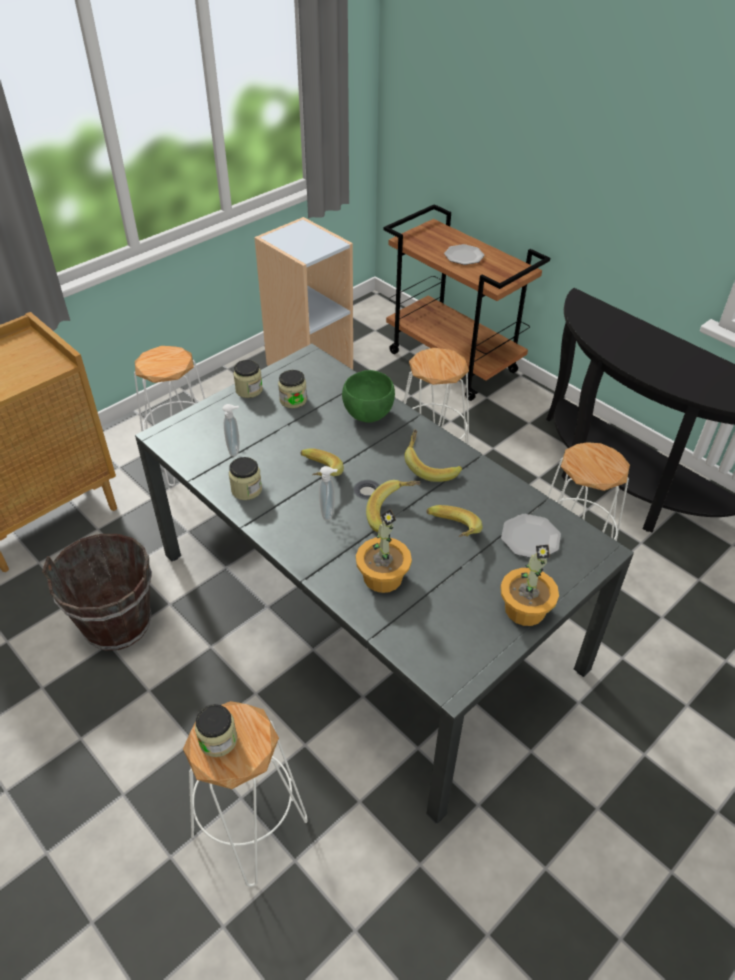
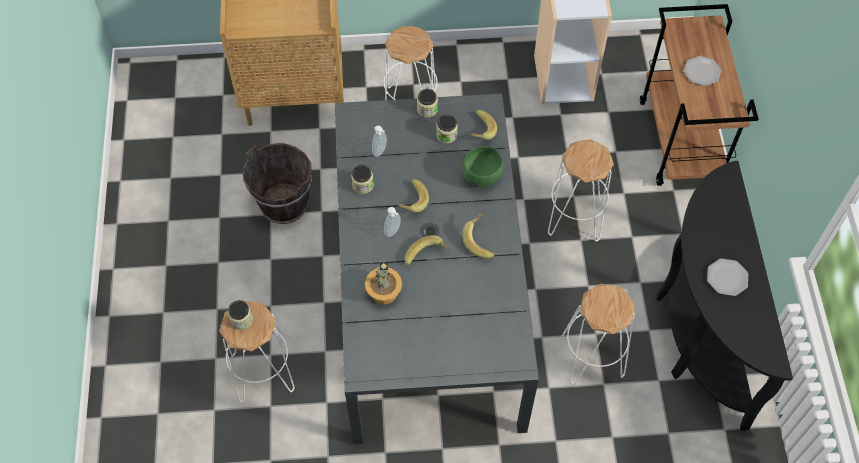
camera: 40 degrees right, 15 degrees up
banana [427,505,483,537] -> banana moved to [469,110,497,140]
potted plant [500,545,559,626] -> none
plate [501,514,561,558] -> plate moved to [707,258,748,296]

